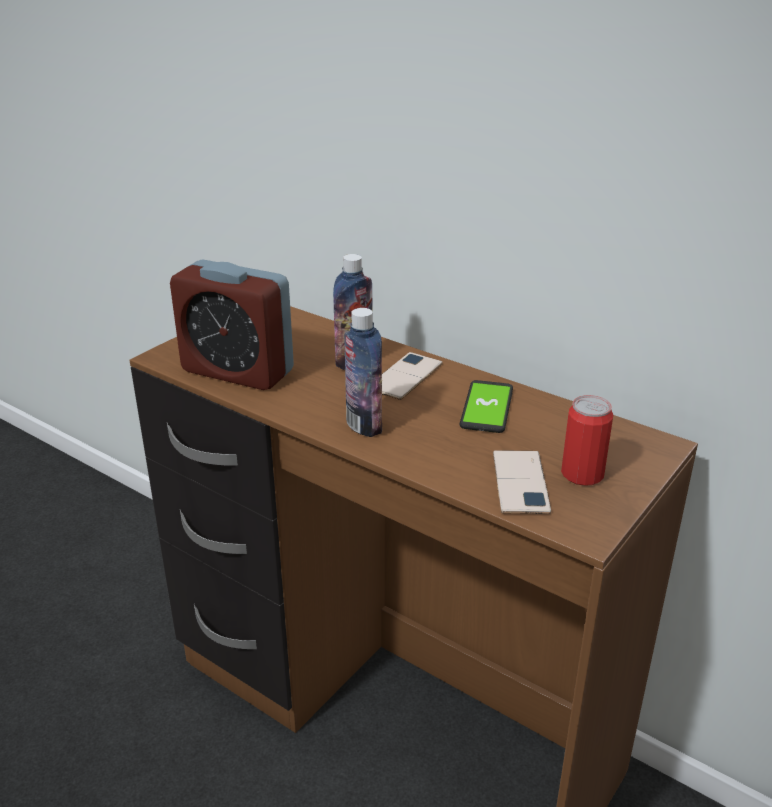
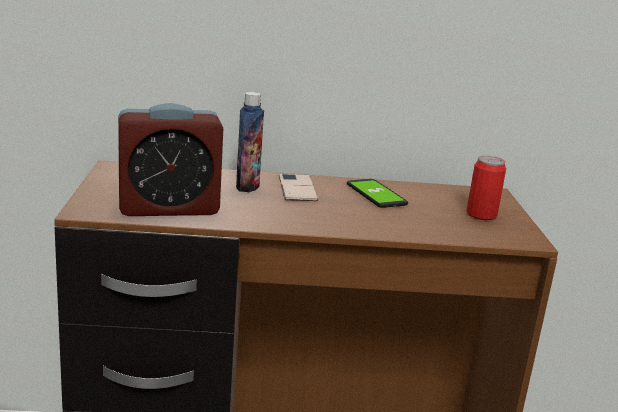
camera: 40 degrees left, 10 degrees down
bottle [344,308,382,437] -> none
phone [493,450,551,514] -> none

